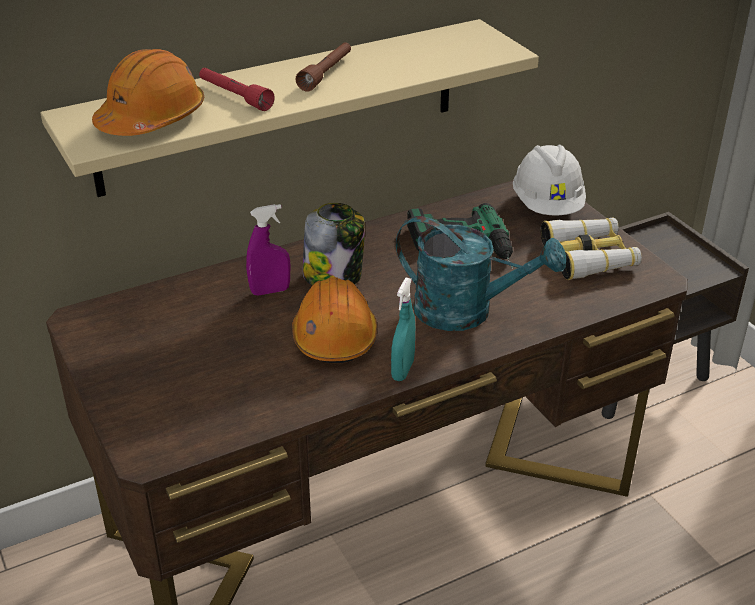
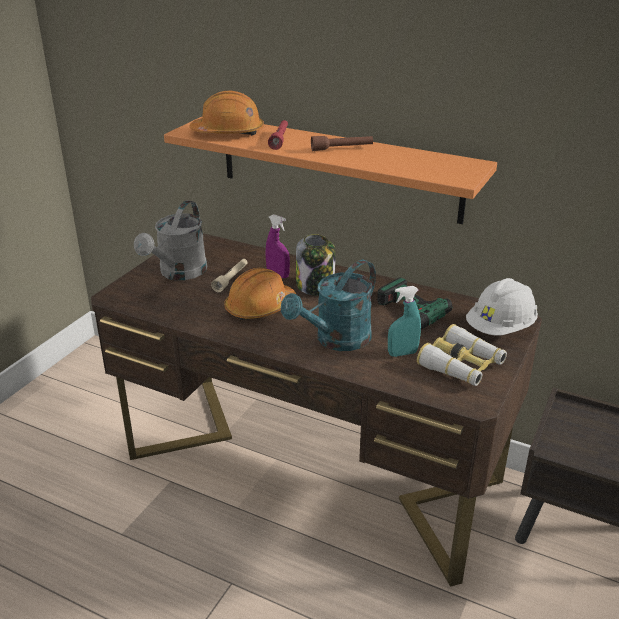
camera: 55 degrees right, 5 degrees down
beige shelf [40,19,539,197] -> orange shelf [164,117,497,224]
turquoise spray bottle [391,278,415,381] -> turquoise spray bottle moved to [388,286,421,357]
turquoise watering can [396,216,566,331] -> turquoise watering can turned 60 degrees clockwise [281,259,376,351]
none -> grey watering can [134,200,207,280]
none -> beige flashlight [211,259,248,292]

